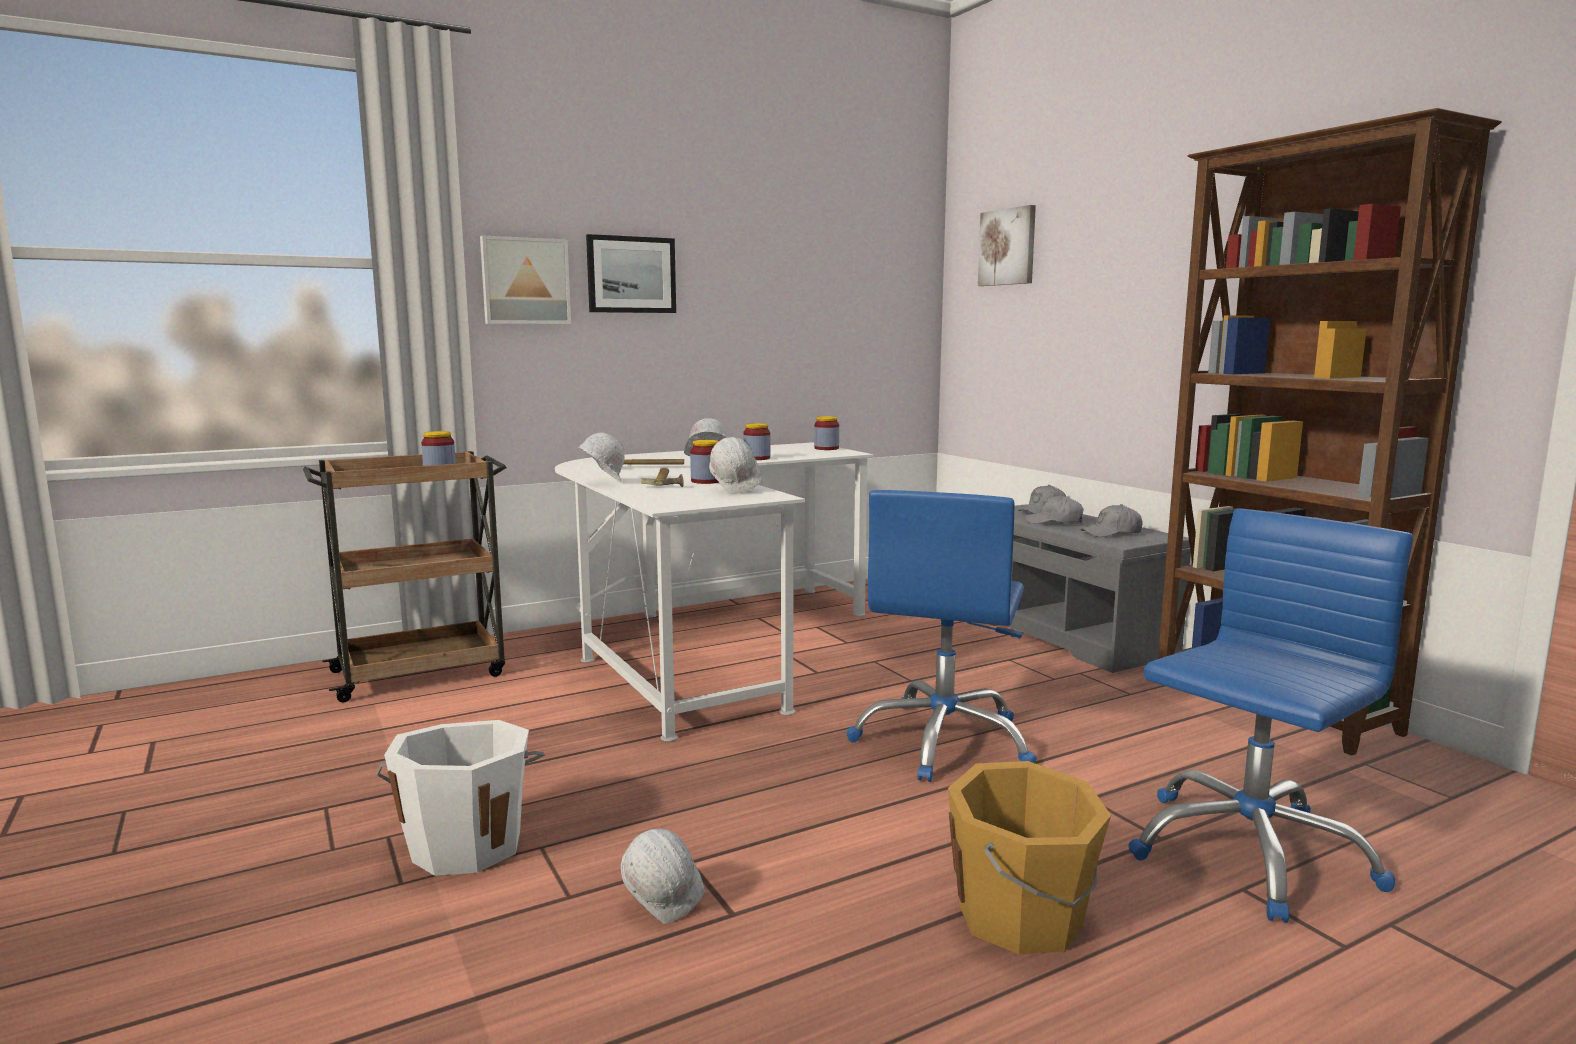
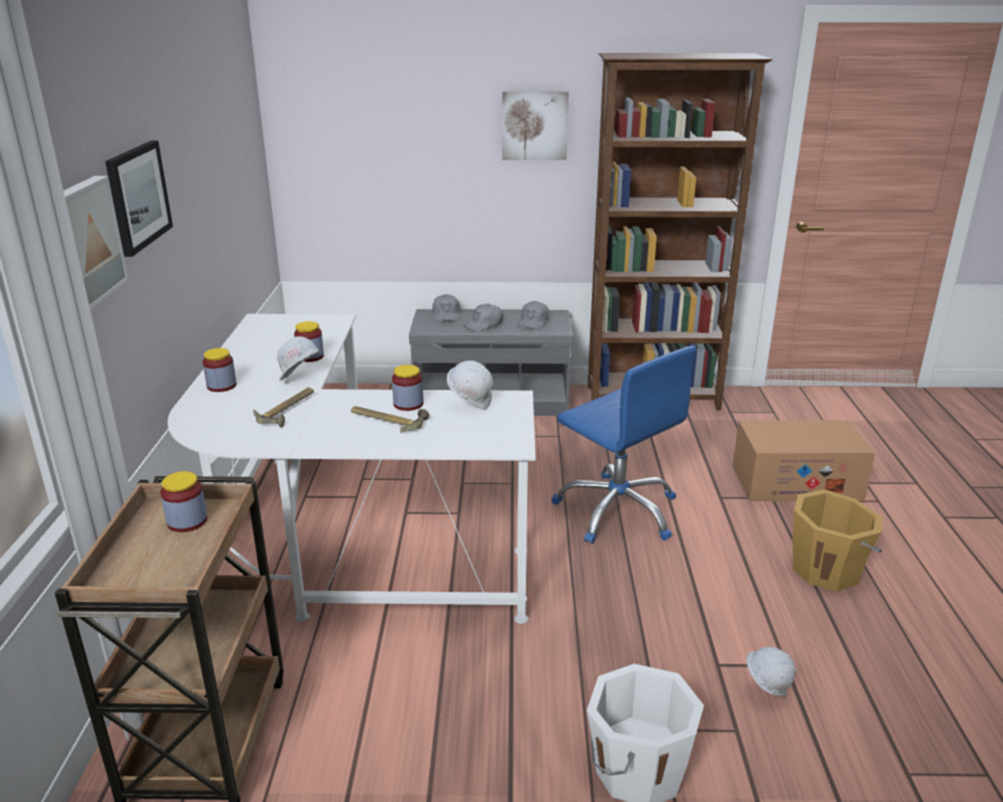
camera: 60 degrees left, 15 degrees up
white hard hat [579,433,625,482] -> none
jar [814,416,839,450] -> jar moved to [203,348,237,392]
picture [978,205,1036,286] -> picture moved to [502,91,569,160]
blue office chair [1128,508,1413,923] -> cardboard box [733,420,875,501]

